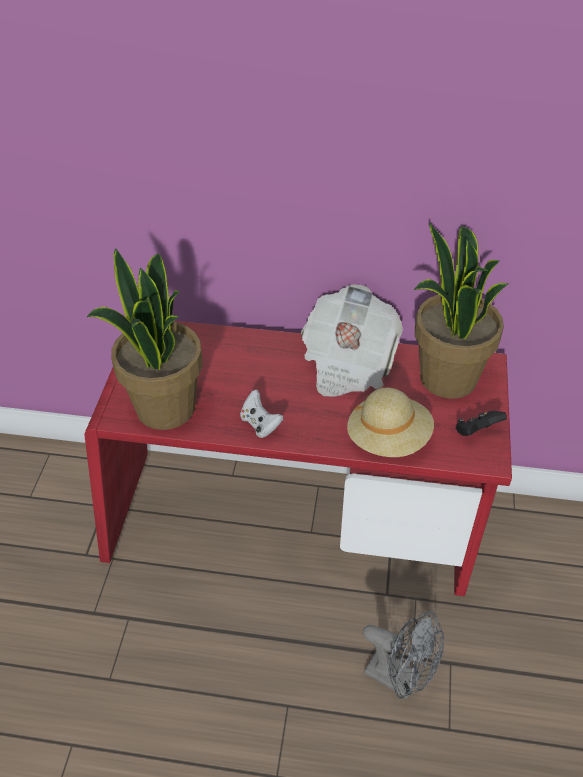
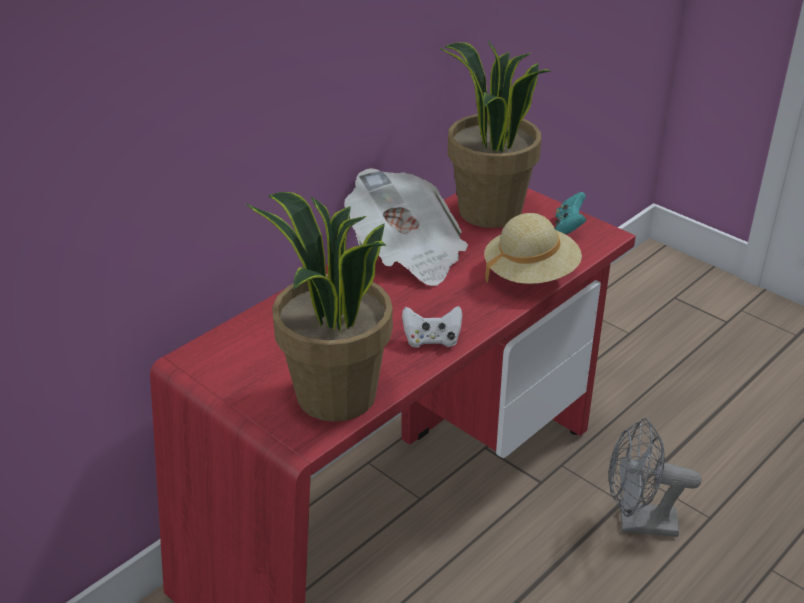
camera: 55 degrees left, 10 degrees down
grey fan [363,611,444,699] -> grey fan turned 150 degrees counterclockwise [609,418,702,537]
black game controller [456,411,507,436] -> turquoise game controller [555,192,586,234]

